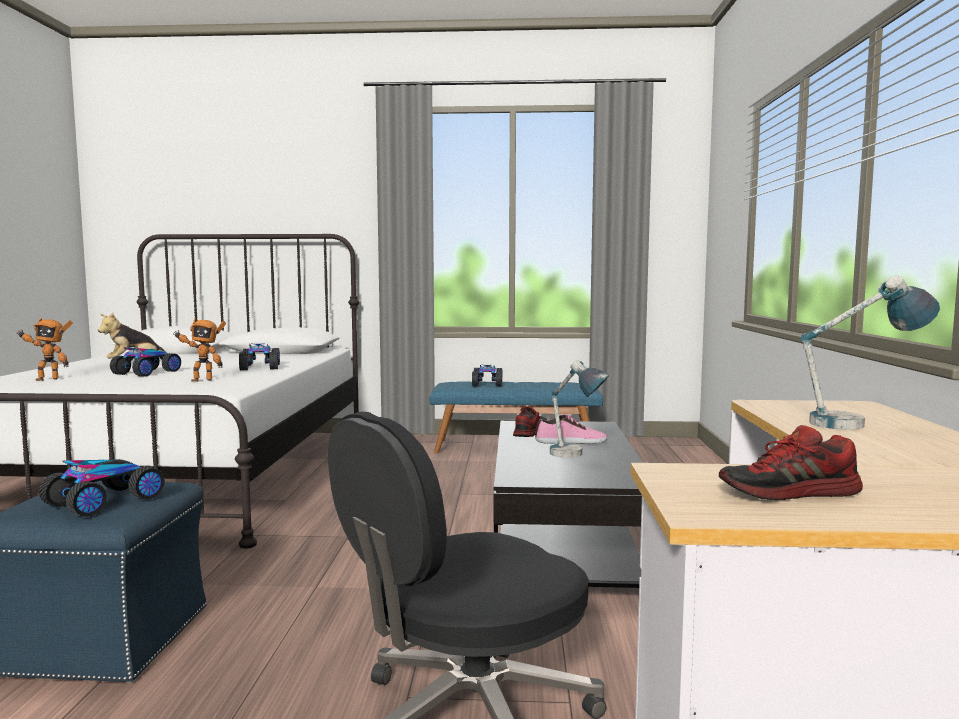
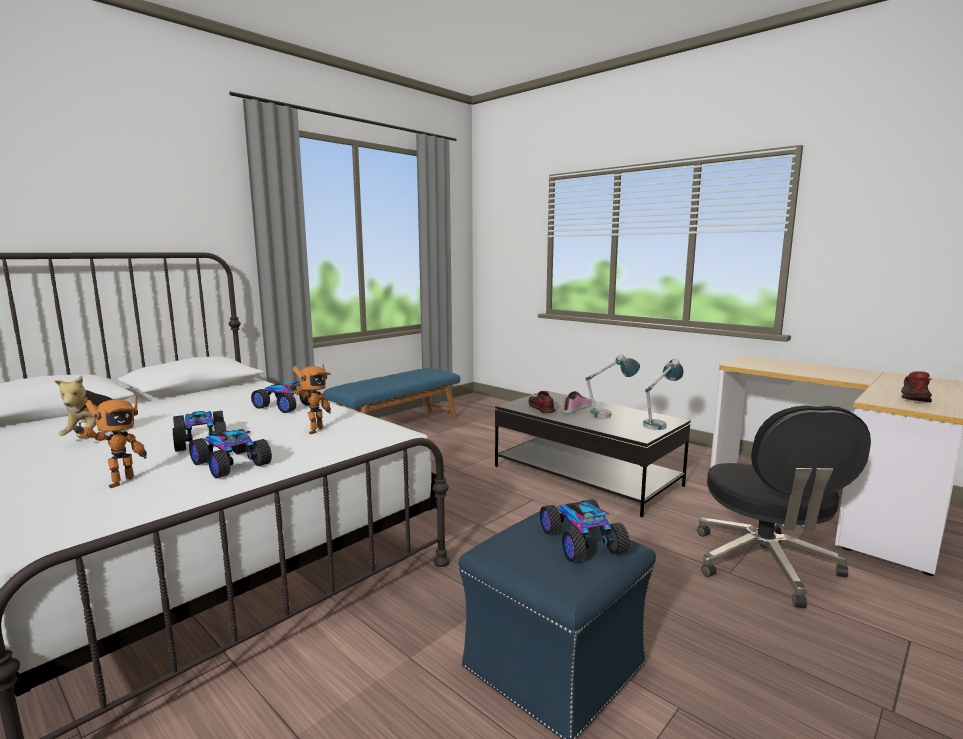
camera: 50 degrees left, 5 degrees up
toy car [472,365,502,386] -> toy car moved to [189,429,272,478]
table lamp [800,276,940,430] -> table lamp moved to [643,359,684,430]

